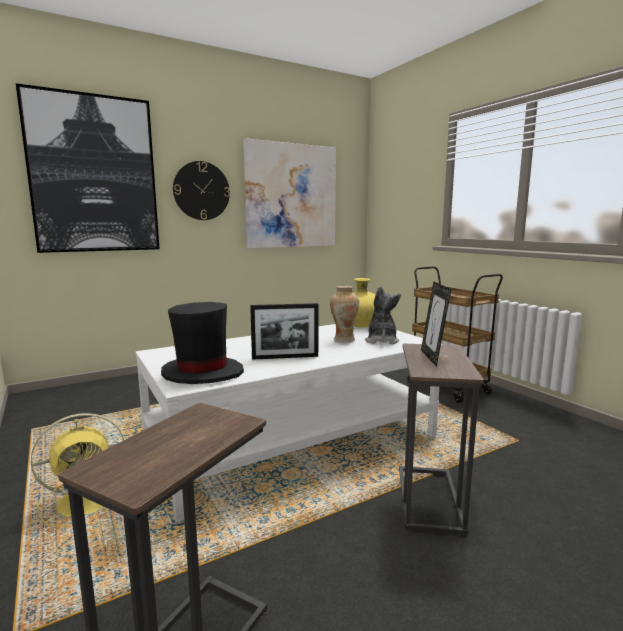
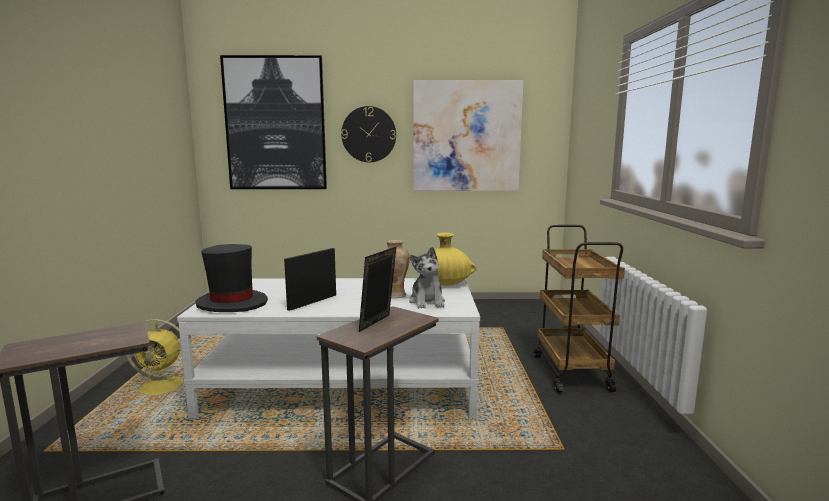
camera: 30 degrees right, 0 degrees up
picture frame [250,303,319,360] -> picture frame turned 105 degrees clockwise [284,248,336,311]
plush toy [365,286,401,344] -> plush toy turned 135 degrees clockwise [409,247,445,308]

